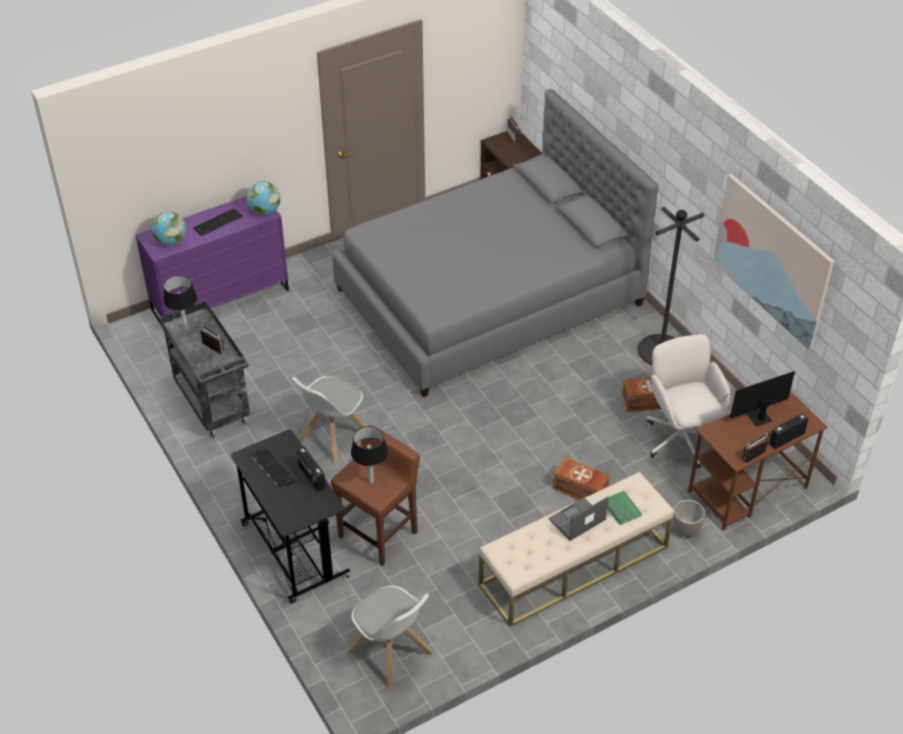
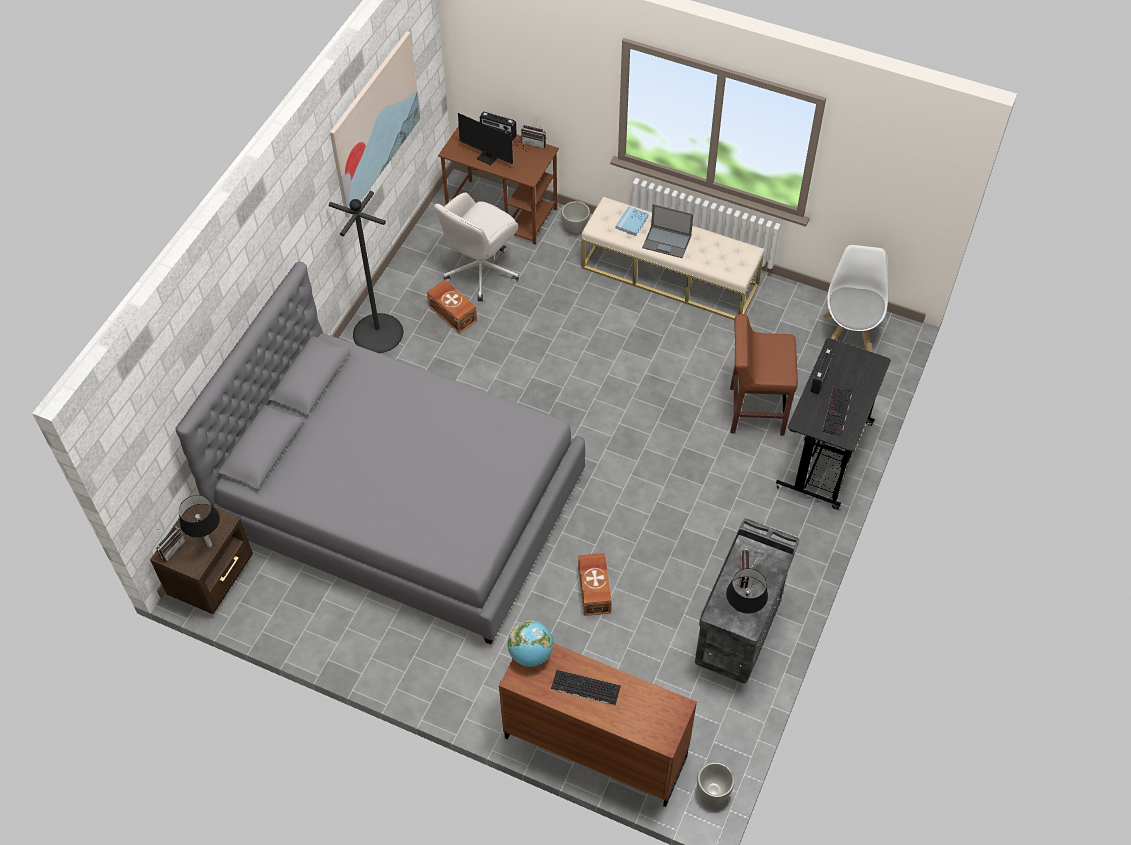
camera: 125 degrees left, 10 degrees up
purple dresser [136,196,289,326] -> brown dresser [499,643,697,807]
globe [152,211,186,246] -> none
chair [291,376,367,465] -> none
black table lamp [351,426,388,484] -> black table lamp moved to [179,495,220,547]
brown storage box [553,457,610,500] -> brown storage box moved to [578,553,612,616]
green book [607,491,642,525] -> blue book [616,206,649,236]
none -> planter [697,762,735,804]

